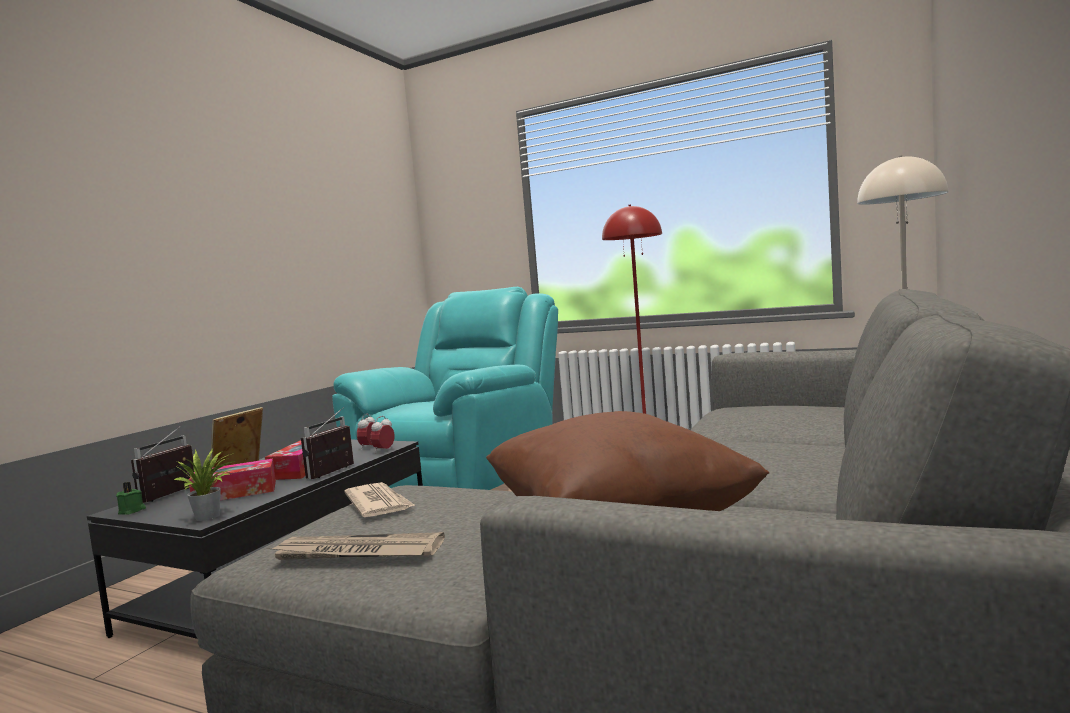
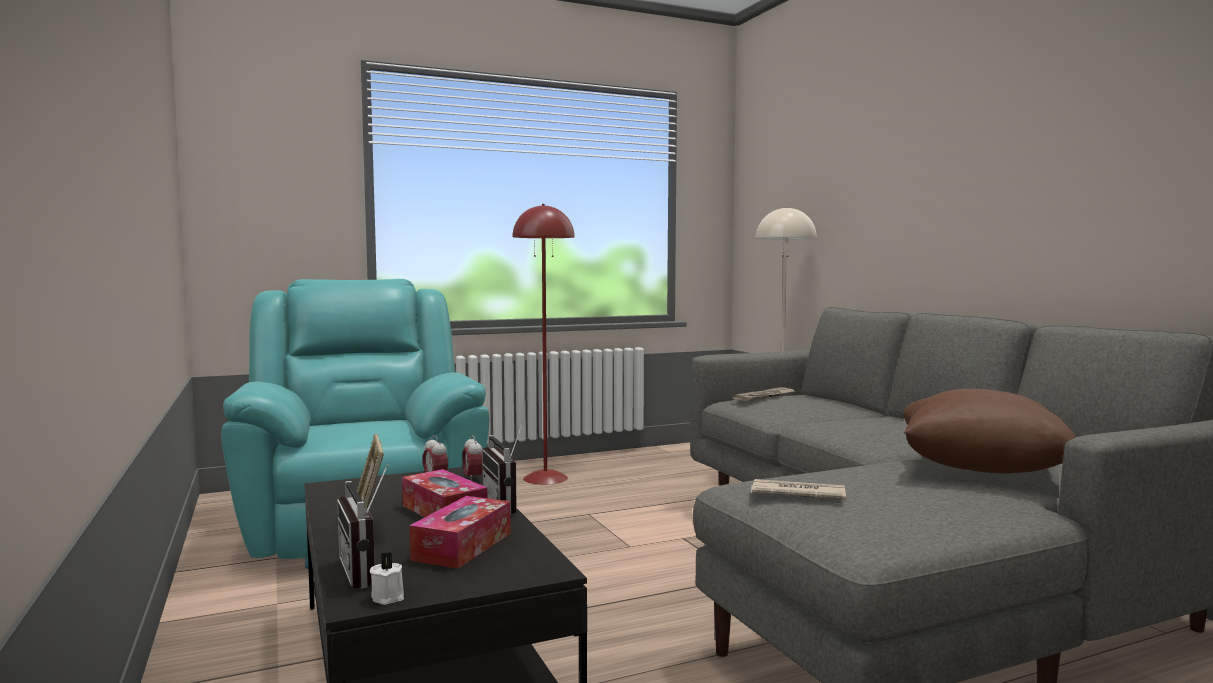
camera: 50 degrees left, 0 degrees up
green candle [116,482,146,515] -> white candle [370,552,404,605]
potted plant [174,449,235,521] -> none
newspaper [267,532,445,560] -> newspaper moved to [732,387,795,402]

